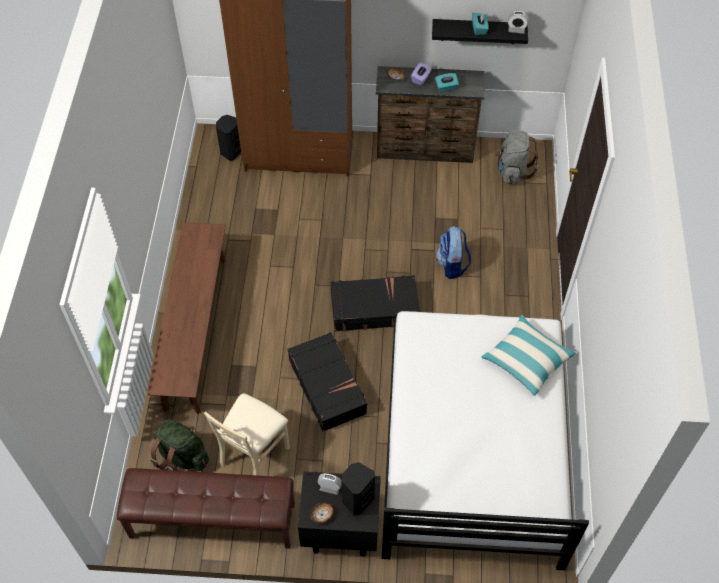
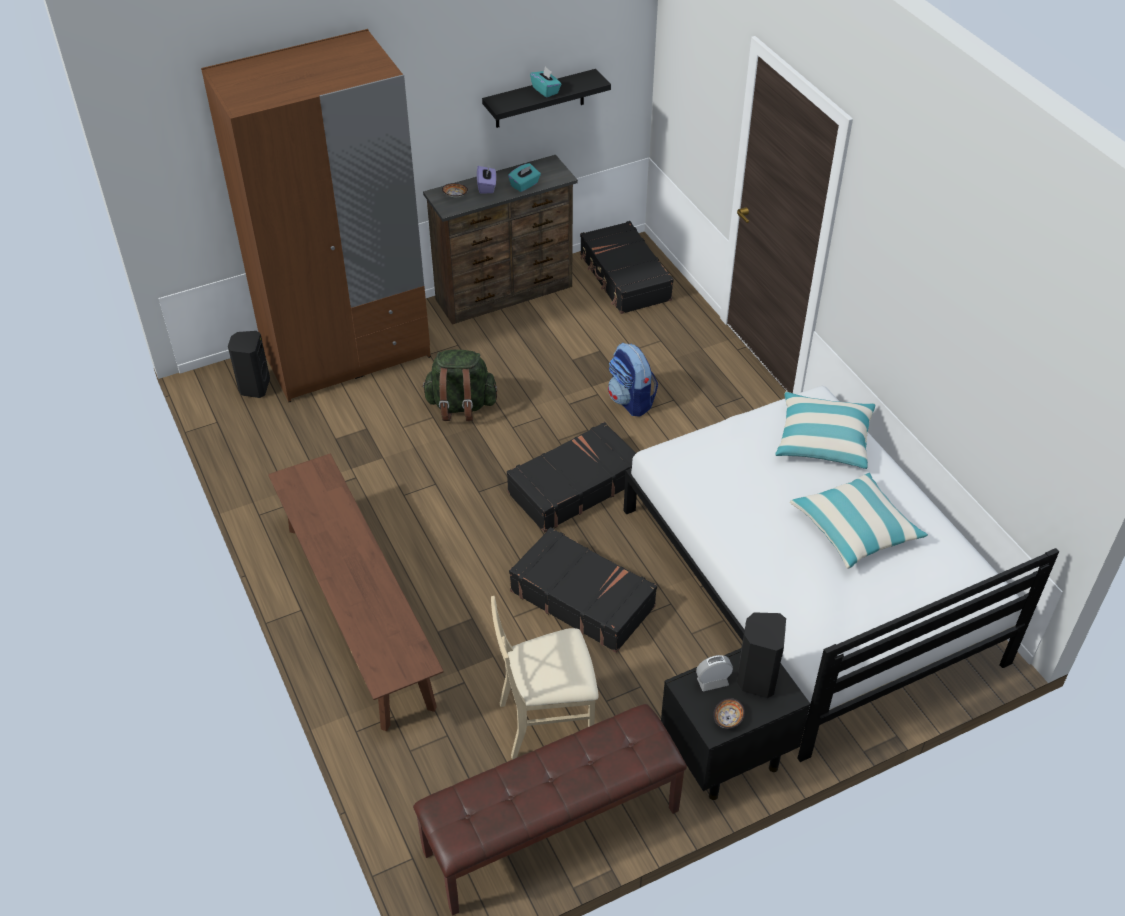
camera: 30 degrees left, 10 degrees down
green backpack [150,419,209,471] -> green backpack moved to [422,350,497,421]
beige chair [204,393,290,475] -> beige chair turned 75 degrees clockwise [491,596,598,759]
grey backpack [495,130,538,184] -> black suitcase [580,221,674,314]
alarm clock [508,11,528,34] -> none
none -> pillow [790,473,928,569]

